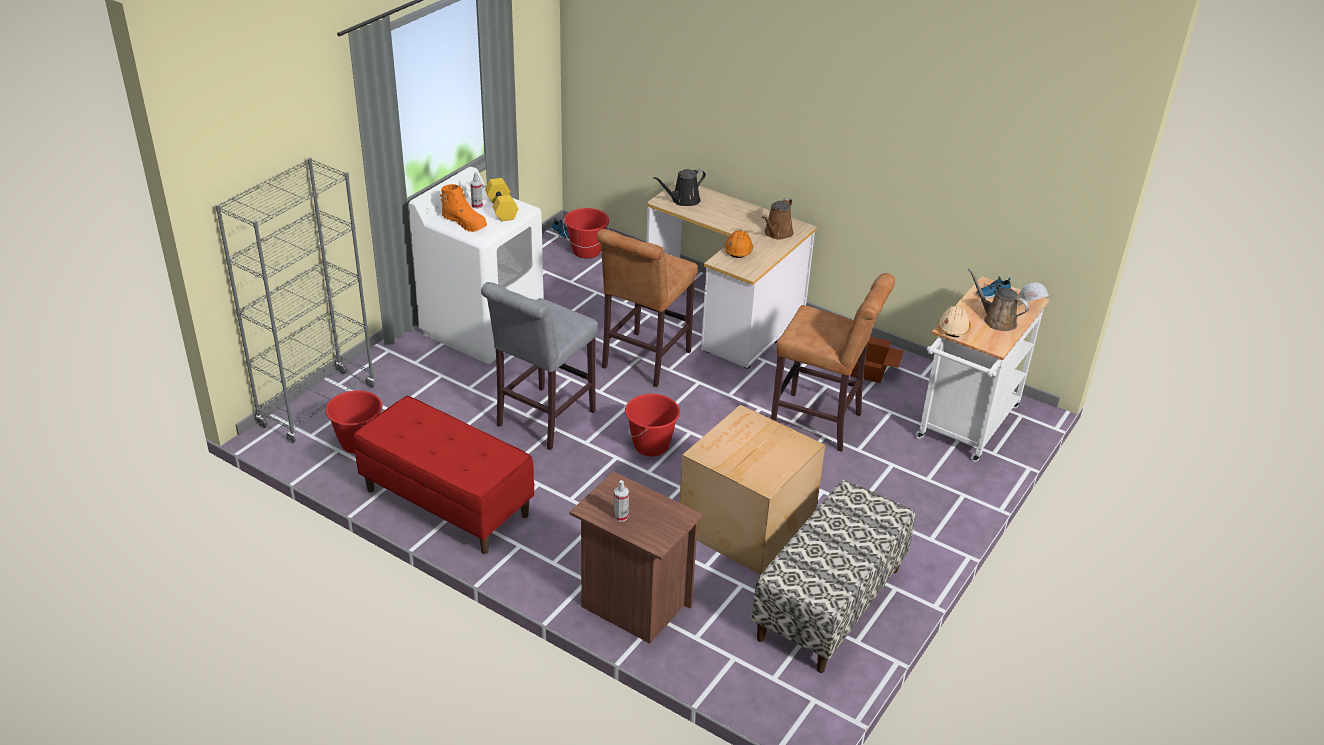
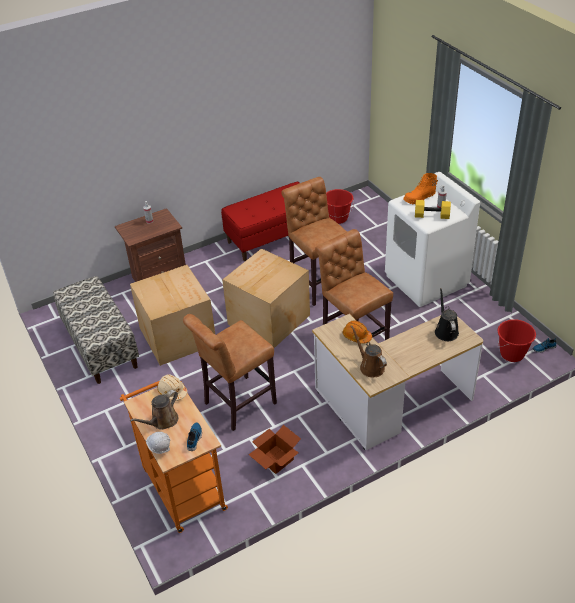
camera: 120 degrees right, 5 degrees up
grey bookcase [215,158,375,443] -> none
grey stool [481,282,598,450] -> brown stool [281,177,347,306]
red bucket [625,394,680,457] -> cardboard box [222,248,310,348]
white cart [915,276,1049,462] -> orange cart [120,381,228,533]
brown watering can [968,268,1029,331] -> brown watering can turned 150 degrees clockwise [130,390,178,430]

